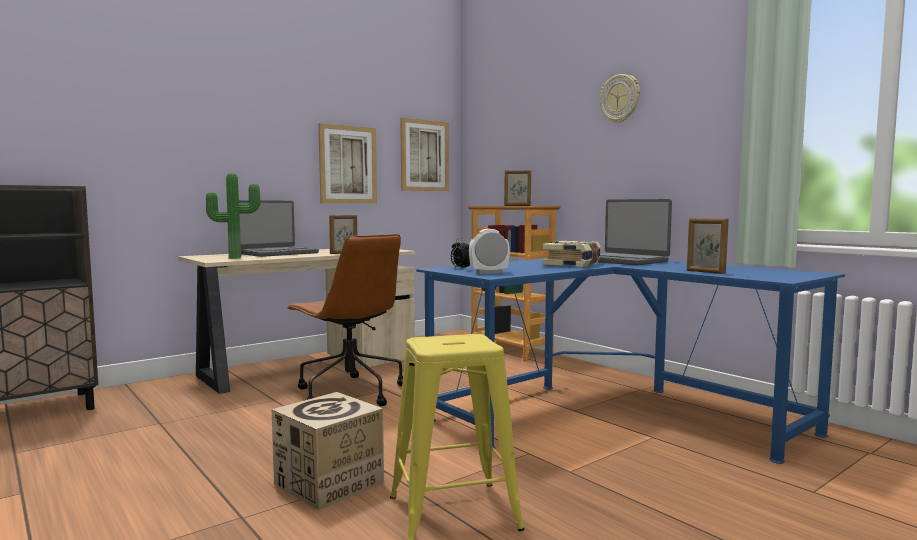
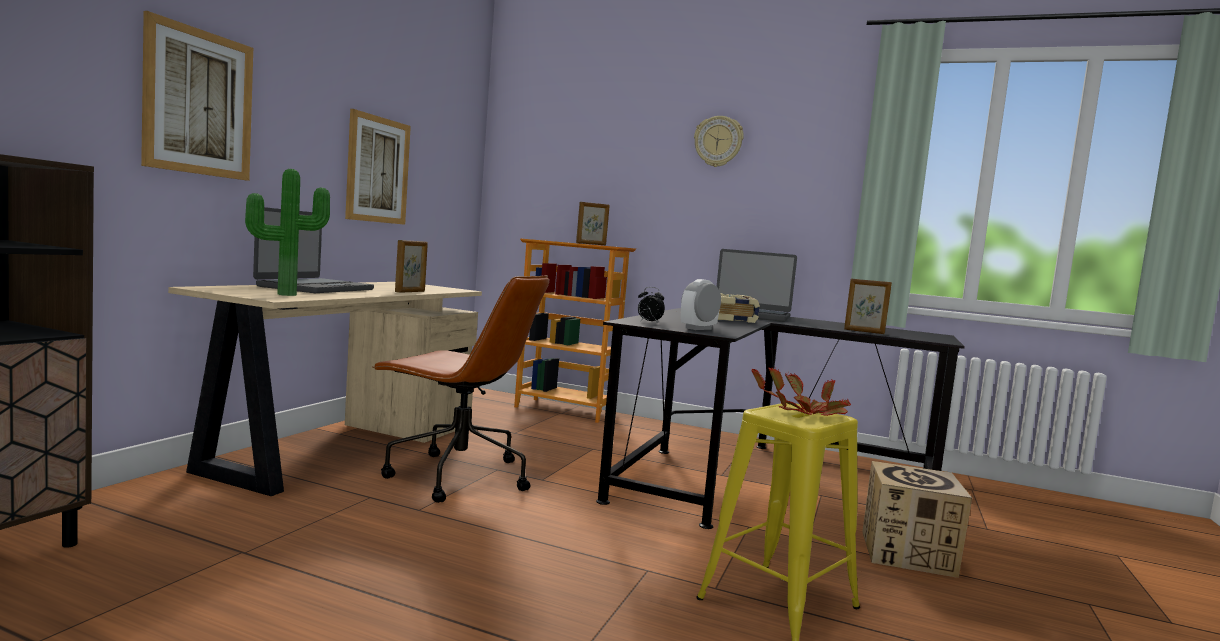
camera: 30 degrees left, 0 degrees up
cardboard box [272,392,384,510] -> cardboard box moved to [862,461,972,578]
picture [400,118,449,191] -> picture moved to [141,11,253,181]
blue desk [416,259,845,464] -> black desk [596,308,964,529]
none -> potted plant [751,366,851,416]

